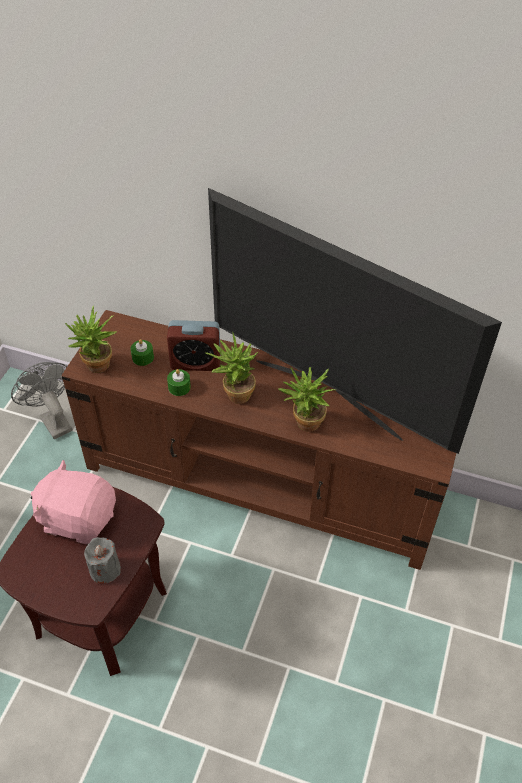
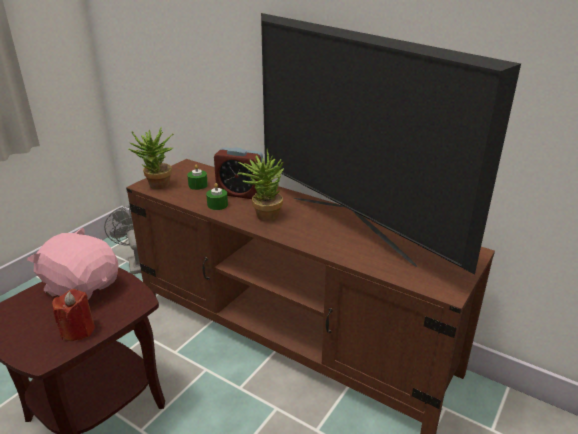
camera: 15 degrees right, 20 degrees down
grey candle [84,537,121,584] -> red candle [52,289,95,341]
potted plant [278,367,336,432] -> none

